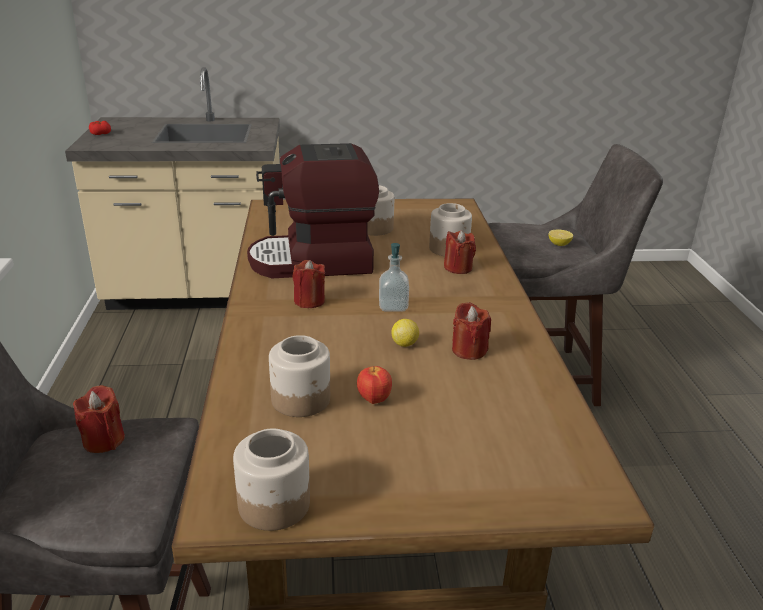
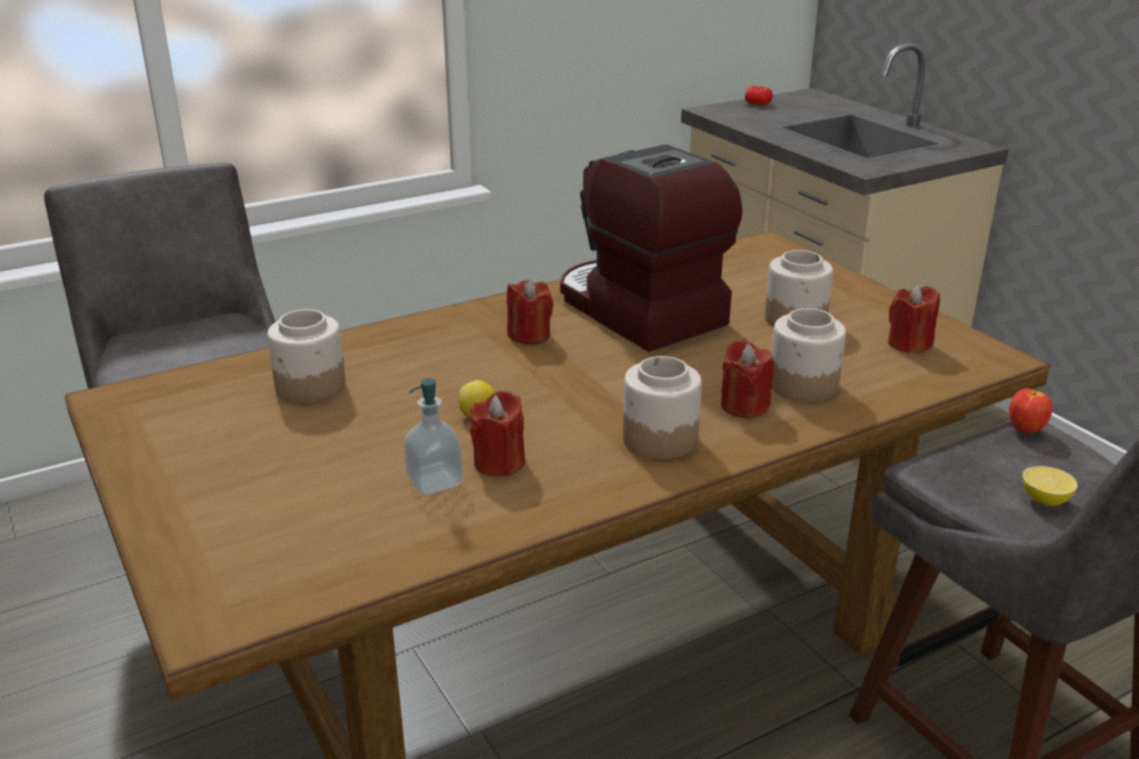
camera: 65 degrees right, 0 degrees up
red candle [73,385,125,453] -> red candle moved to [888,285,940,353]
jar [233,428,310,531] -> jar moved to [623,356,702,459]
apple [357,366,392,404] -> apple moved to [1009,389,1052,434]
soap dispenser [379,243,409,312] -> soap dispenser moved to [404,378,463,495]

